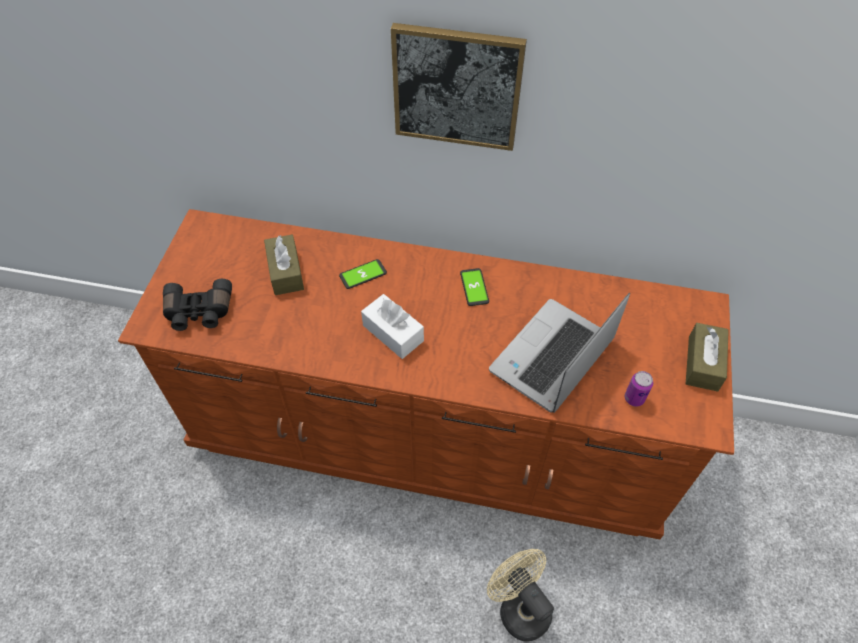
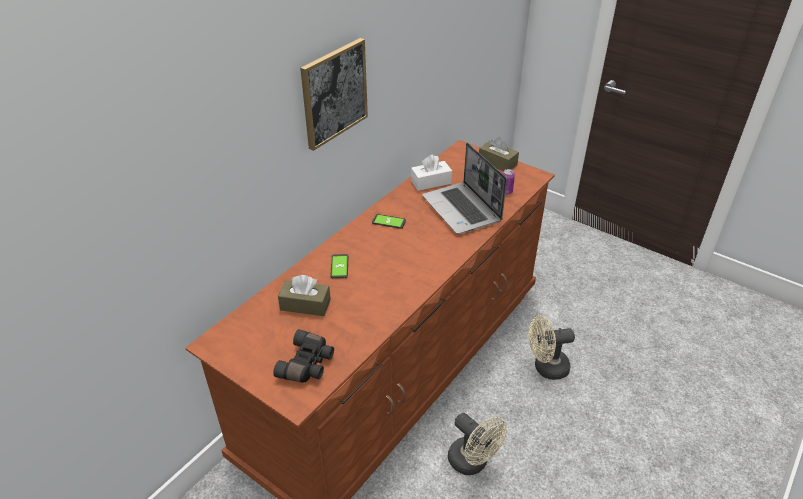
camera: 65 degrees left, 15 degrees down
white tissue box [361,294,424,359] -> white tissue box moved to [411,155,452,191]
none -> beige fan [448,413,507,475]

